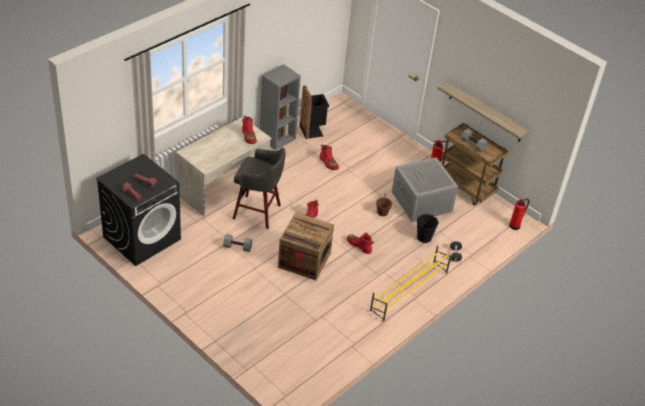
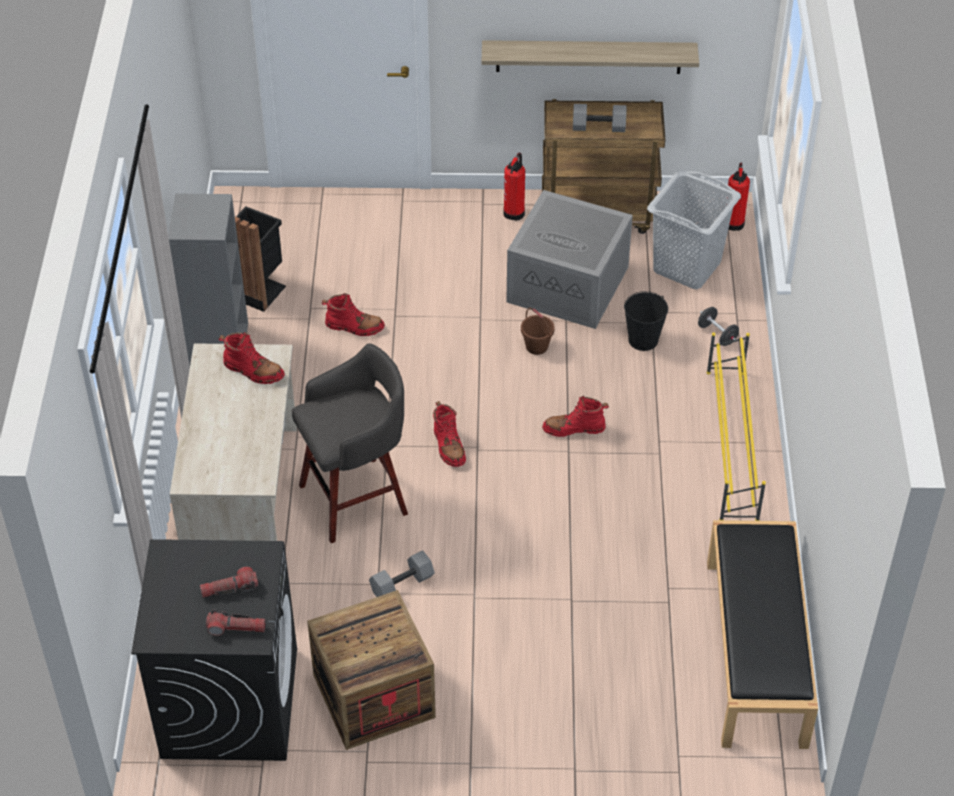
camera: 40 degrees left, 5 degrees up
crate [278,212,334,281] -> crate moved to [307,590,436,750]
none -> grey laundry basket [647,170,741,289]
none -> black bench [707,520,818,749]

